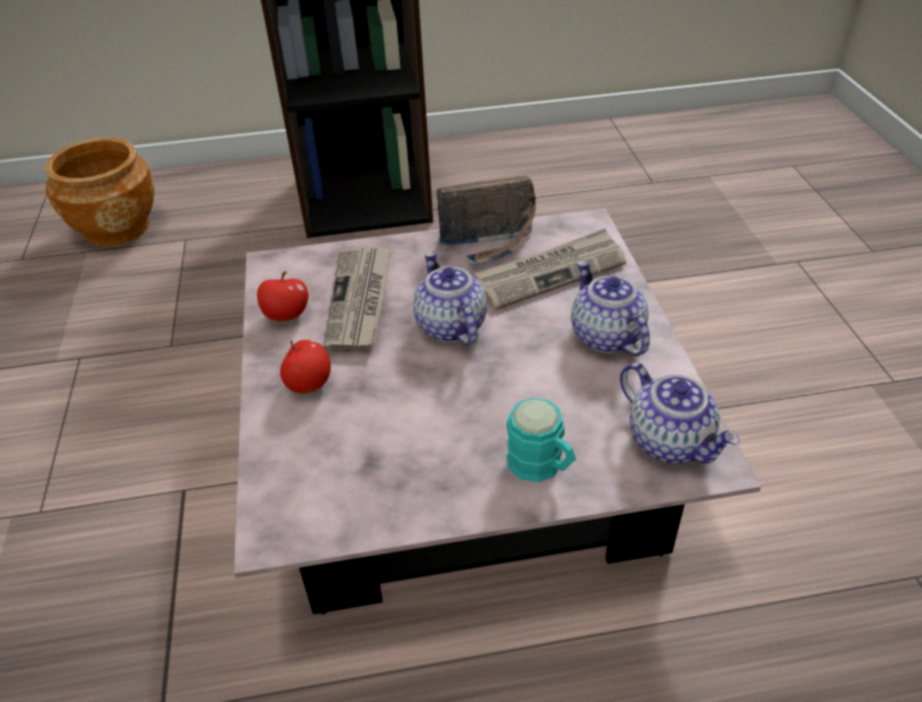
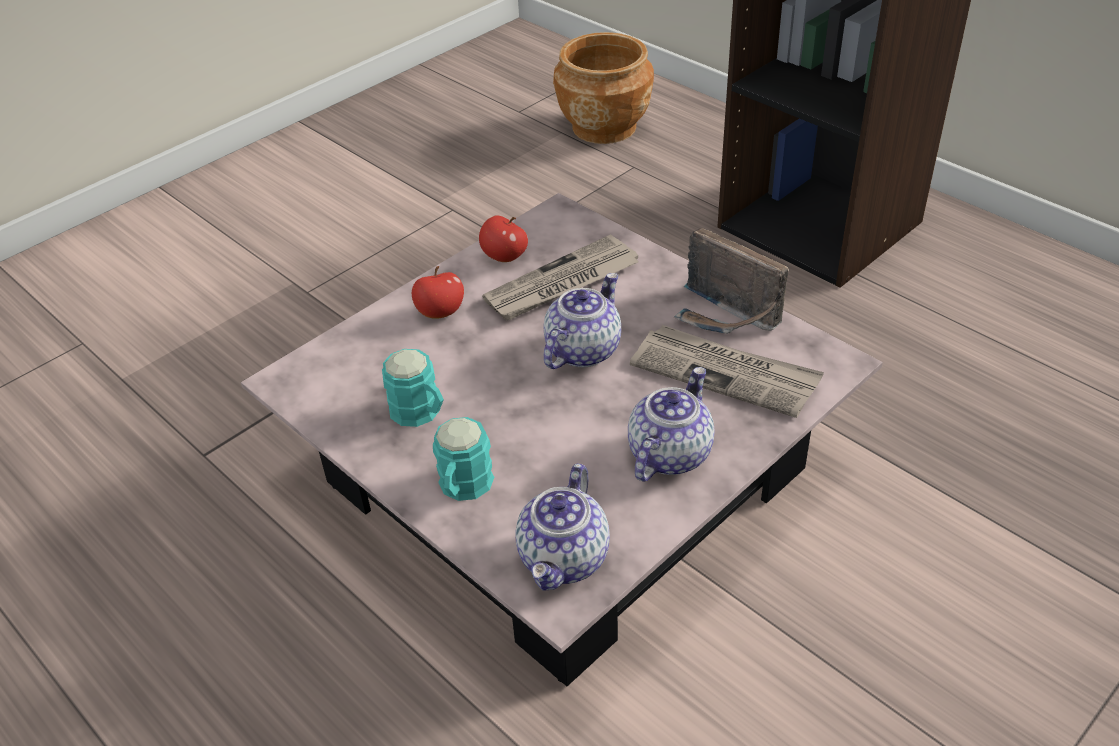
camera: 55 degrees right, 0 degrees up
none -> turquoise mug [382,349,444,427]

